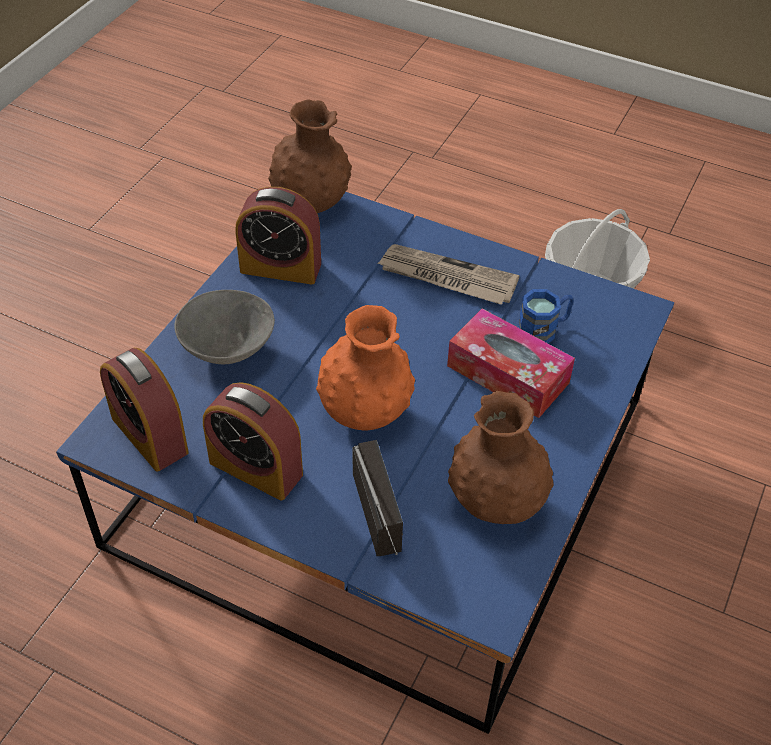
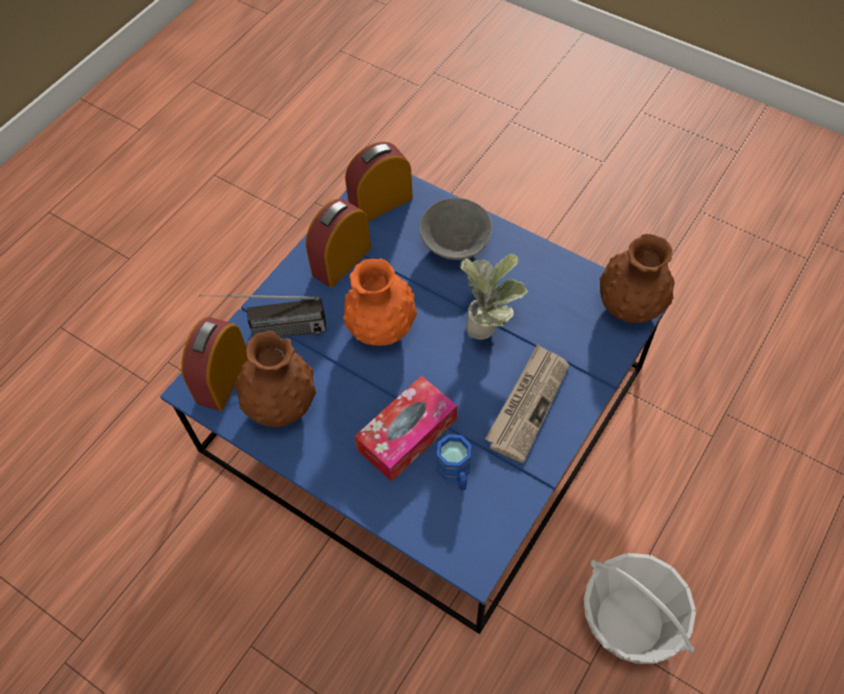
camera: 100 degrees right, 10 degrees up
alarm clock [235,187,321,285] -> alarm clock moved to [181,317,248,411]
none -> potted plant [459,253,528,340]

